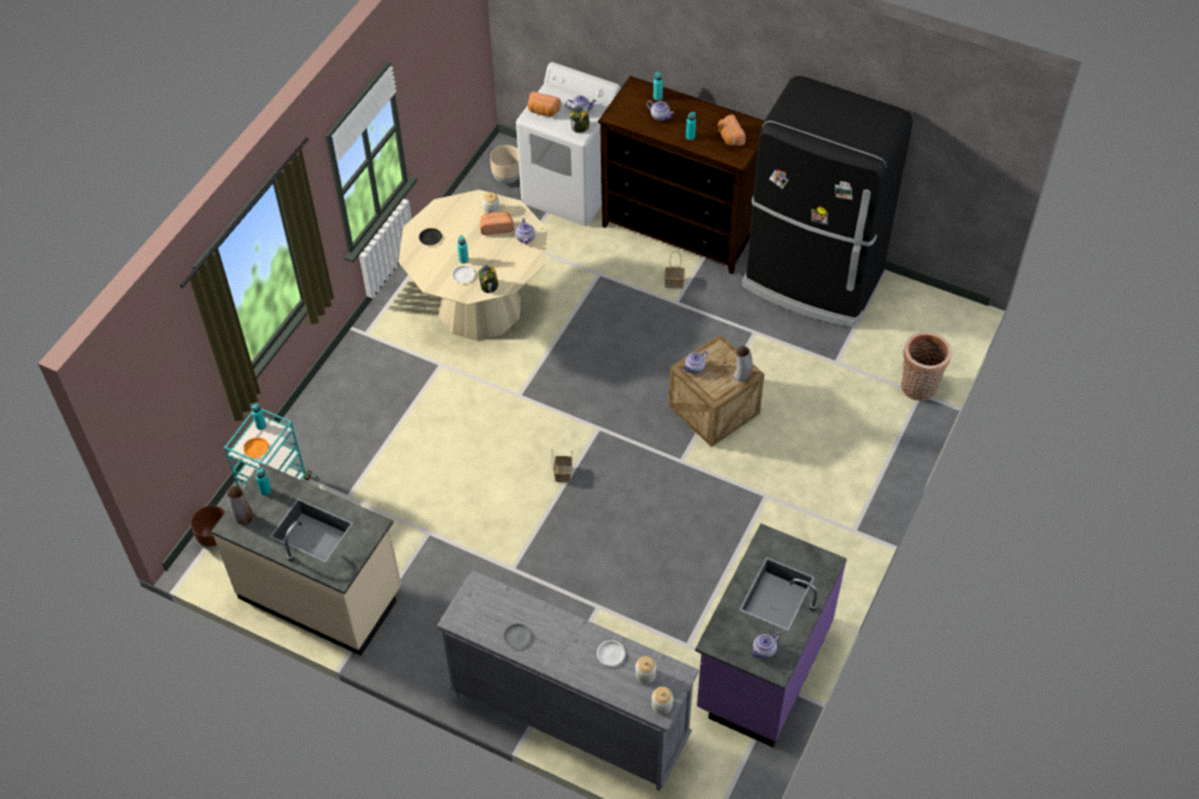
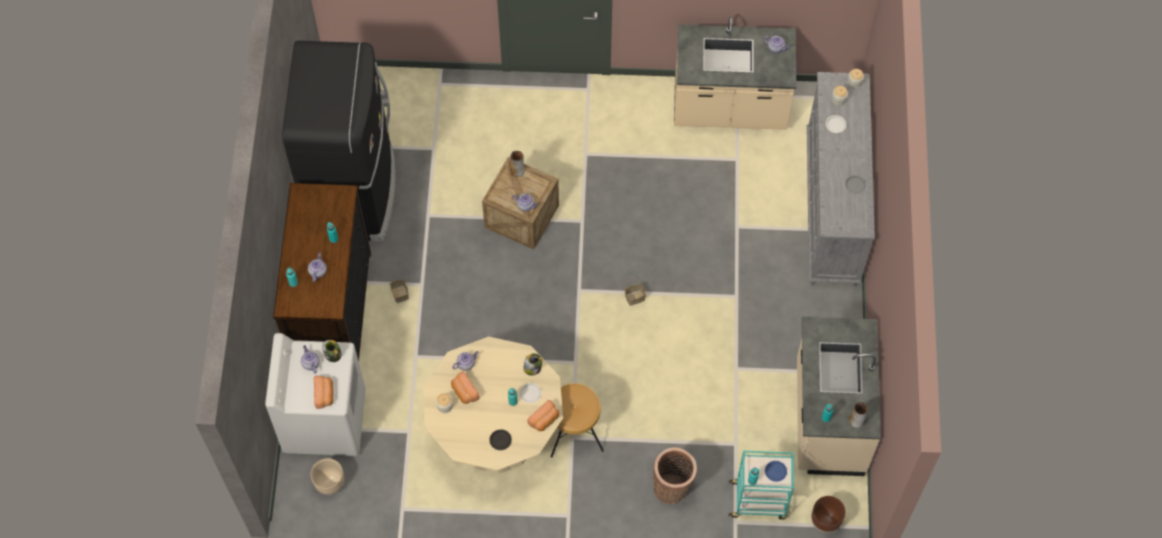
camera: 115 degrees left, 10 degrees up
orange plate [243,437,269,458] -> blue plate [765,461,787,482]
purple counter [695,524,847,747] -> beige counter [674,17,796,130]
bread [718,114,746,146] -> bread moved to [527,400,559,431]
basket [901,332,952,401] -> basket moved to [653,447,697,504]
none -> brown stool [551,383,604,458]

